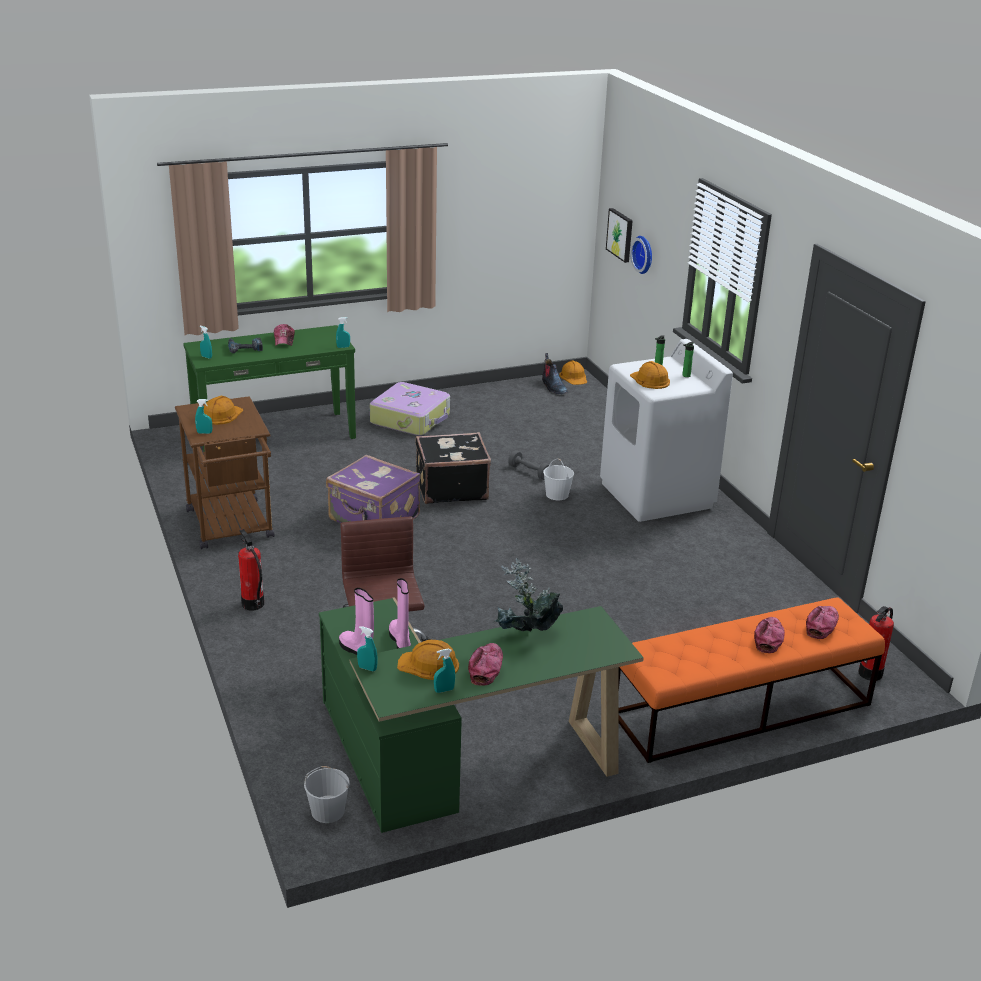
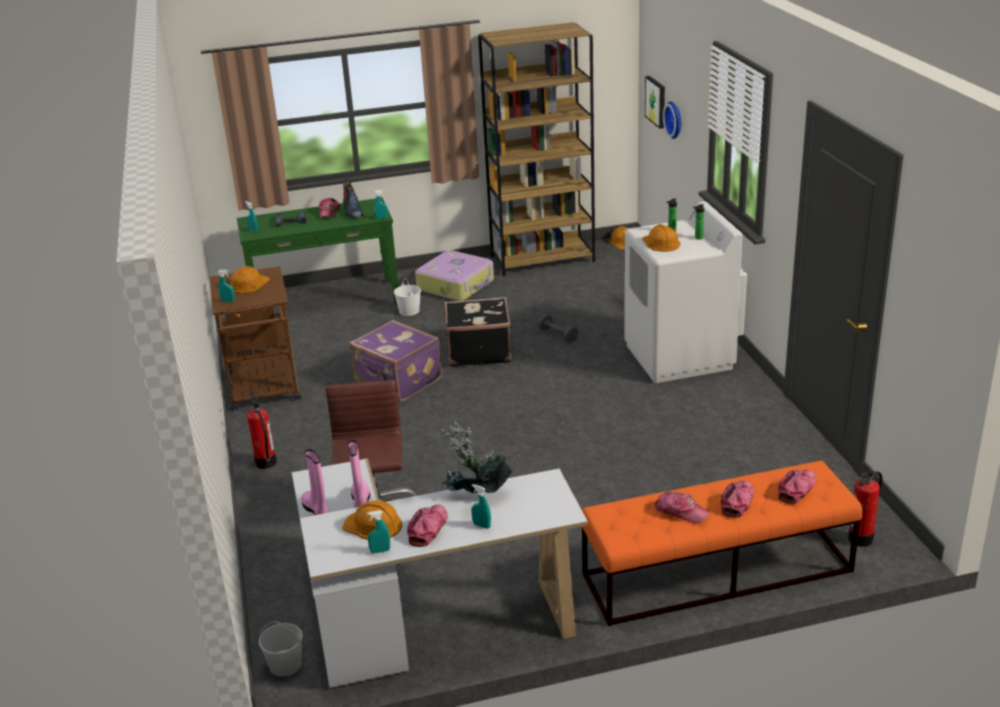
camera: 10 degrees right, 0 degrees up
green desk [319,597,644,833] -> white desk [292,458,588,688]
turquoise spray bottle [357,626,378,671] -> turquoise spray bottle moved to [471,484,491,529]
boot [542,353,568,394] -> boot moved to [343,176,363,219]
white bucket [543,458,574,500] -> white bucket moved to [394,278,421,316]
none -> brown bookcase [478,22,595,276]
none -> cap [655,491,710,524]

